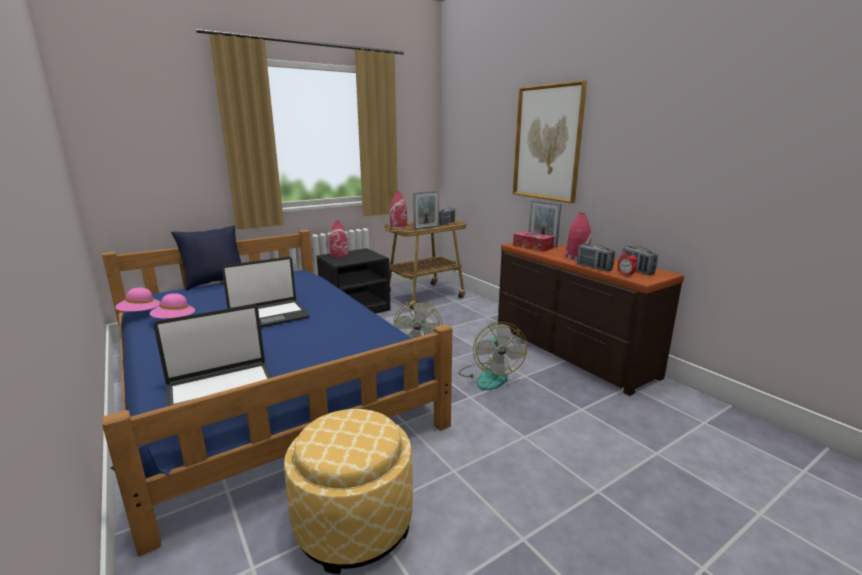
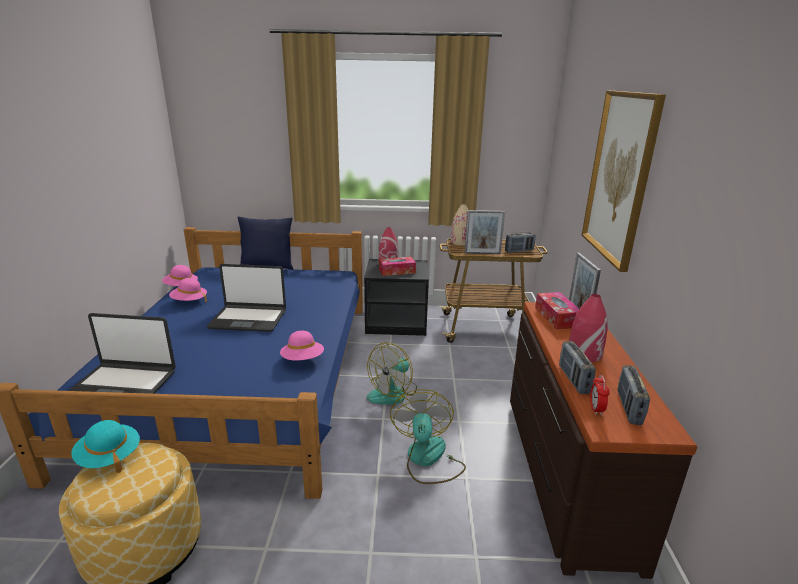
camera: 35 degrees right, 5 degrees up
red vase [390,192,407,227] -> beige vase [451,204,468,246]
fan [459,322,527,390] -> fan turned 150 degrees clockwise [390,389,466,484]
none -> turquoise hat [71,420,140,473]
none -> pink hat [280,331,324,361]
none -> tissue box [379,257,416,276]

